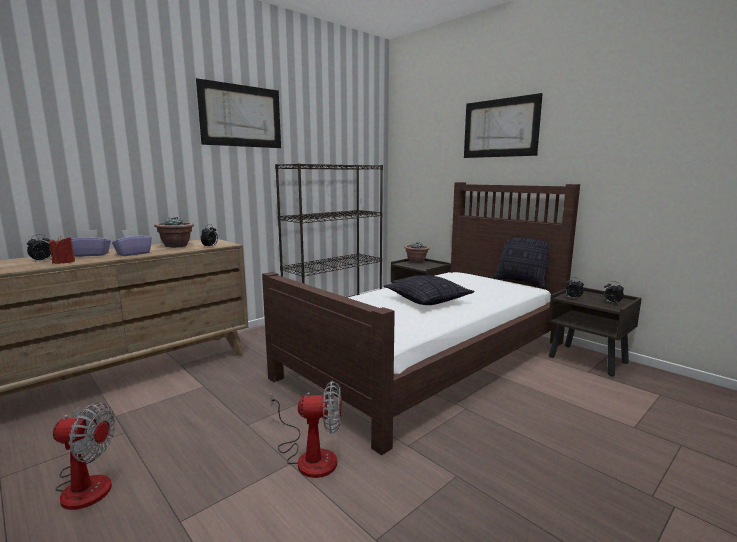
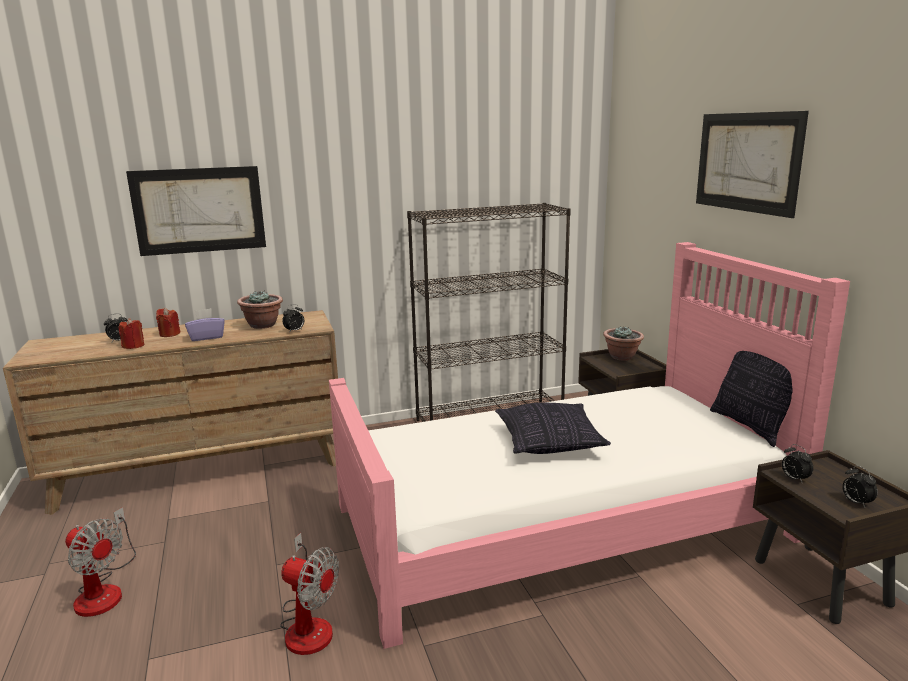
camera: 25 degrees right, 5 degrees up
purple tissue box [71,230,111,257] -> red candle [156,308,180,337]
picture [196,78,281,148] -> picture moved to [126,166,266,256]
brown bed [262,182,580,456] -> pink bed [329,242,850,649]

